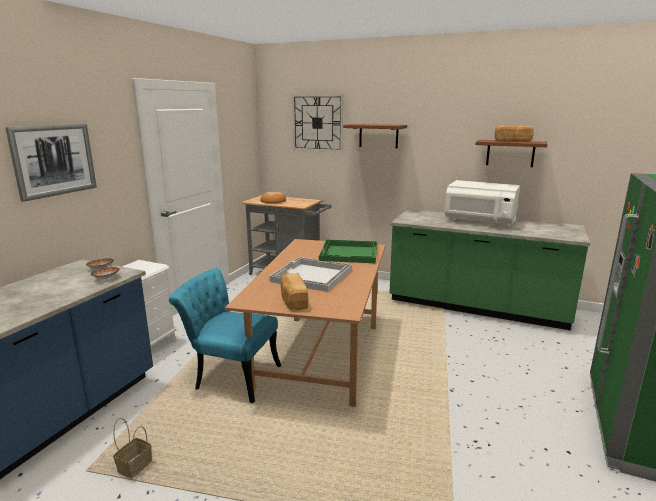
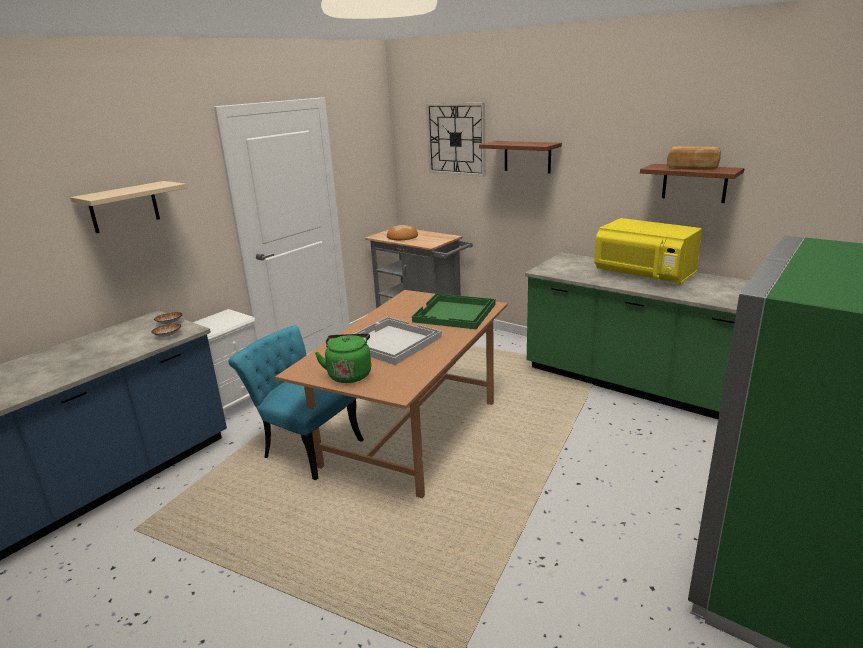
camera: 15 degrees right, 5 degrees up
picture [5,124,97,202] -> beige shelf [70,181,186,233]
basket [113,418,152,479] -> none
bread [281,273,308,310] -> green kettle [315,333,371,383]
white microwave [445,180,520,226] -> yellow microwave [594,218,702,284]

